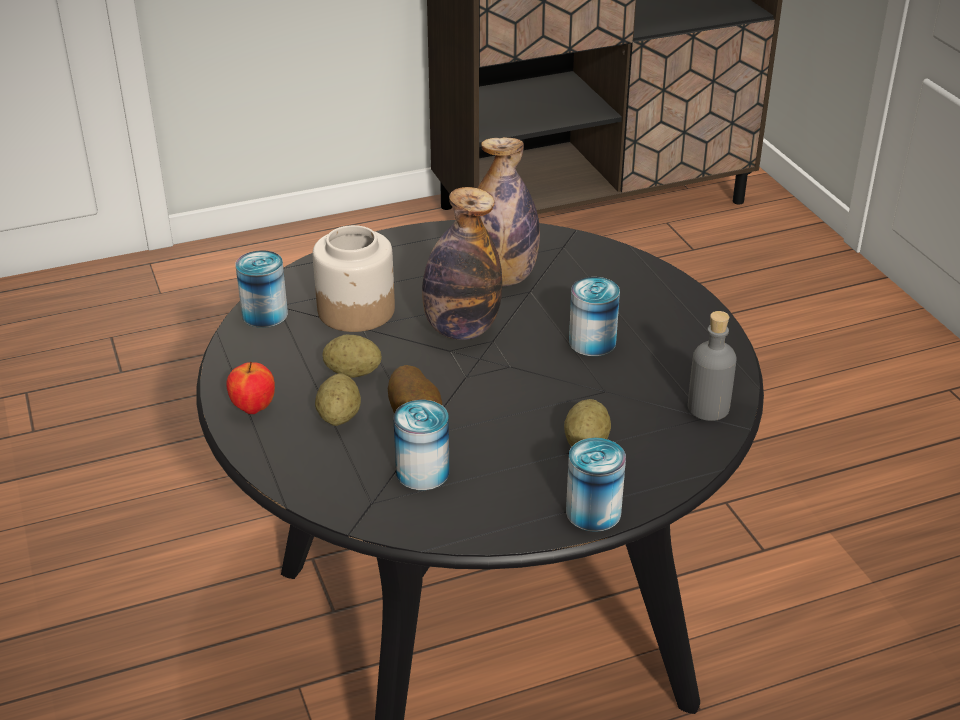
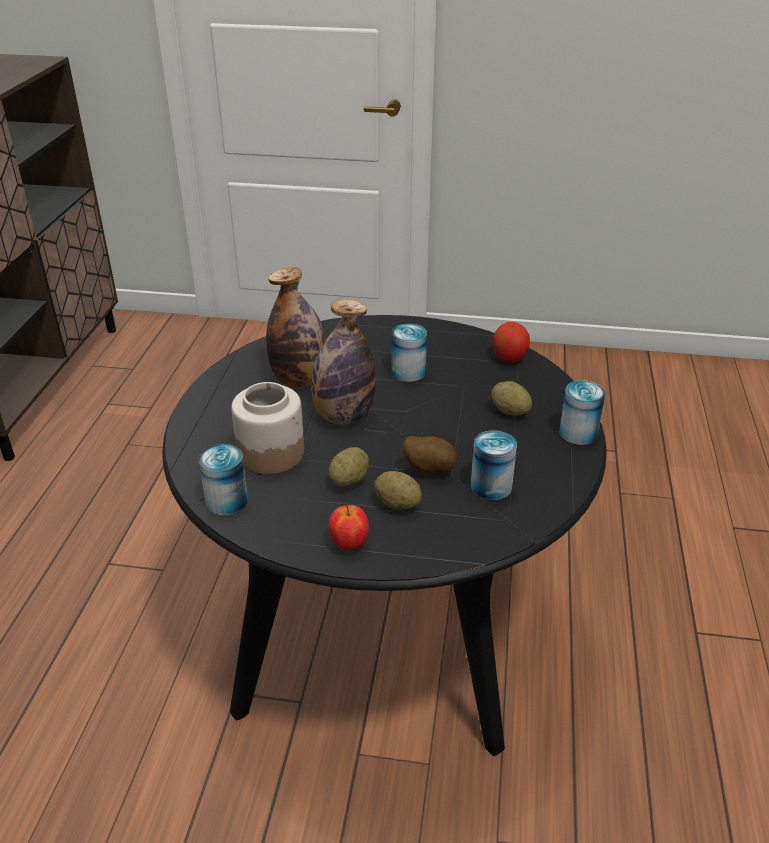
camera: 60 degrees left, 0 degrees up
grey bottle [688,311,737,421] -> apple [493,322,530,363]

